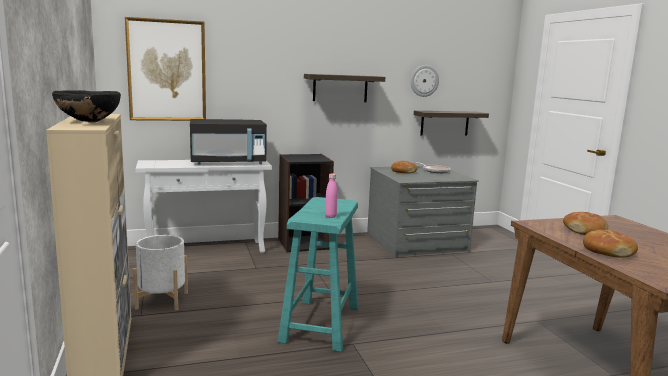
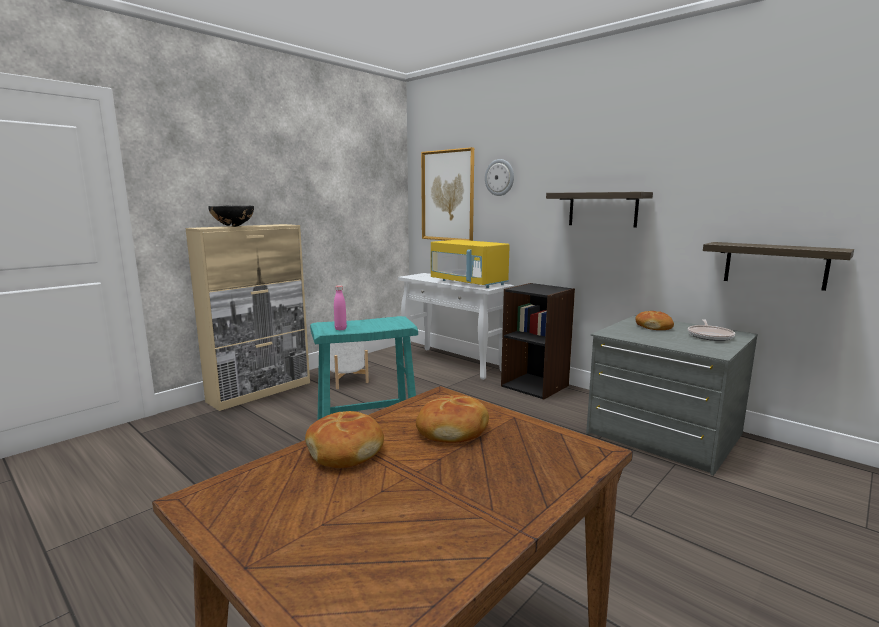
camera: 60 degrees right, 0 degrees up
black microwave [190,119,267,165] -> yellow microwave [431,240,510,288]
wall clock [410,65,439,97] -> wall clock moved to [485,159,514,196]

